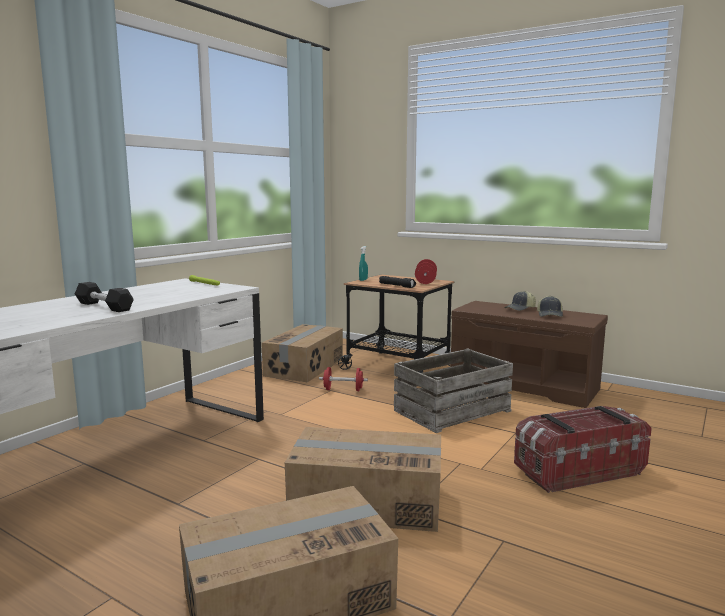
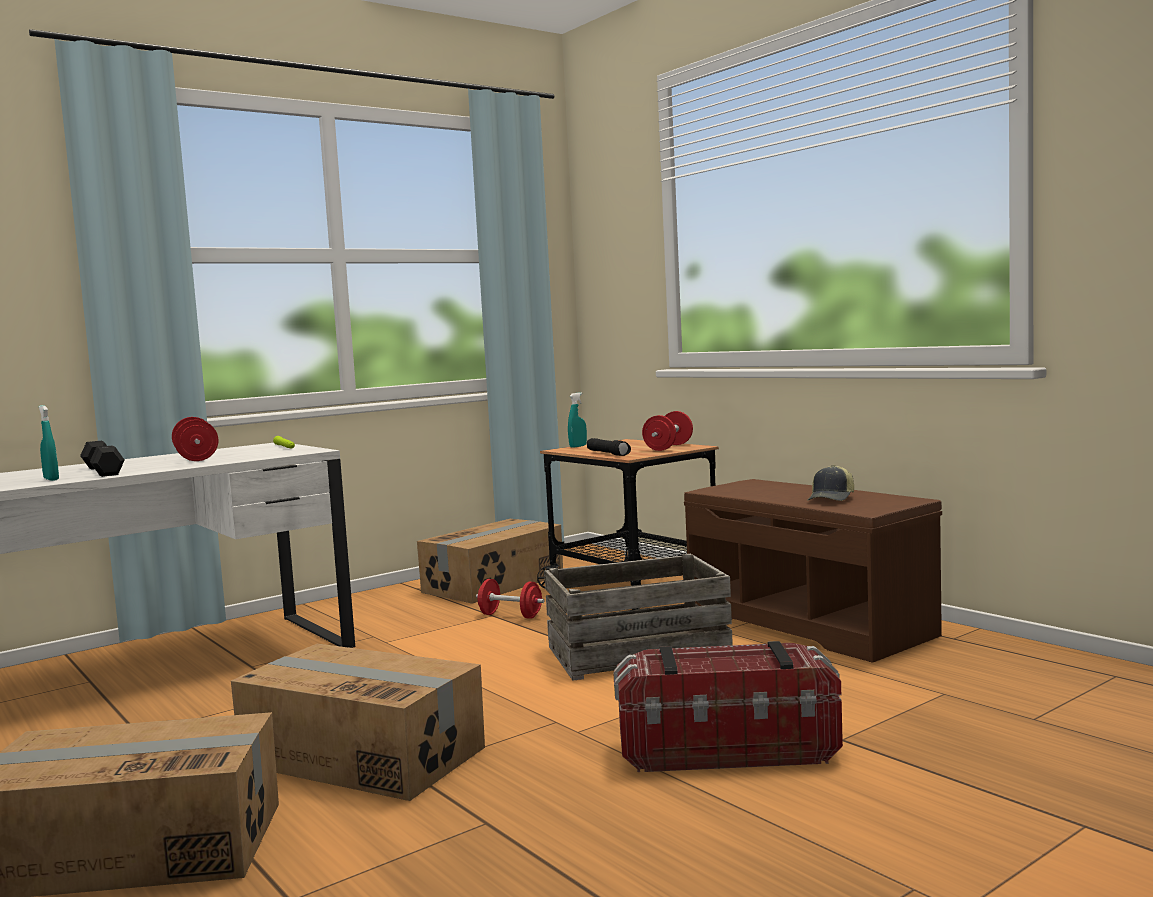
camera: 20 degrees right, 5 degrees down
cap [504,291,536,311] -> none
none -> turquoise spray bottle [39,405,59,481]
none -> red dumbbell [172,417,218,461]

